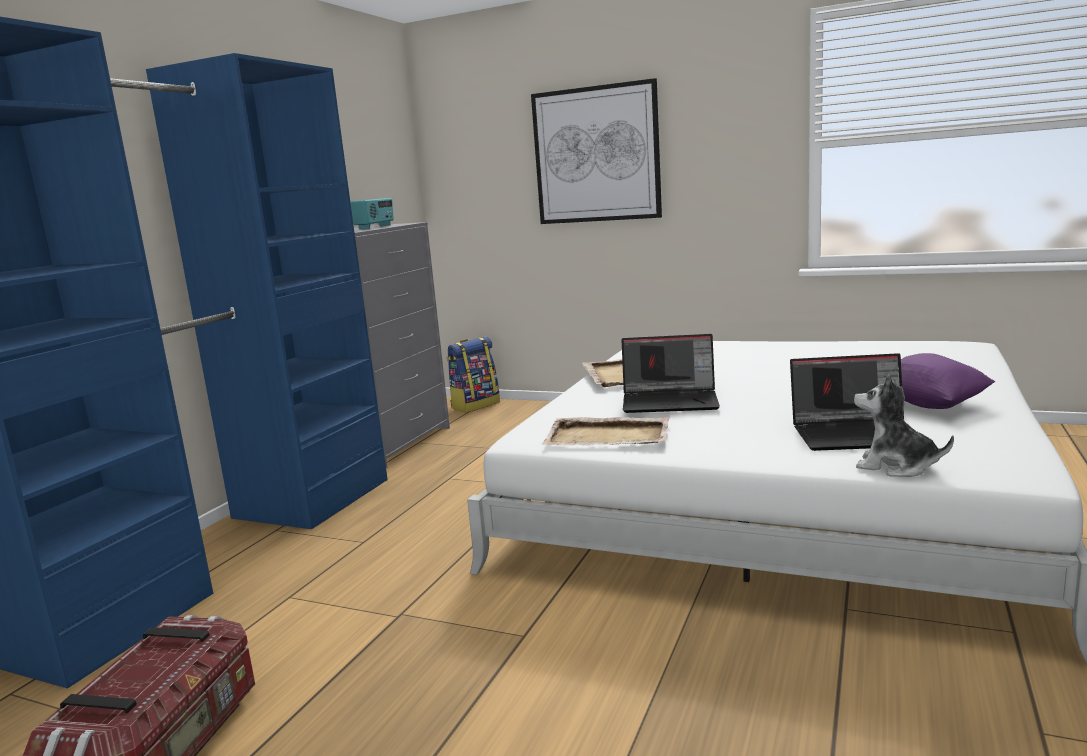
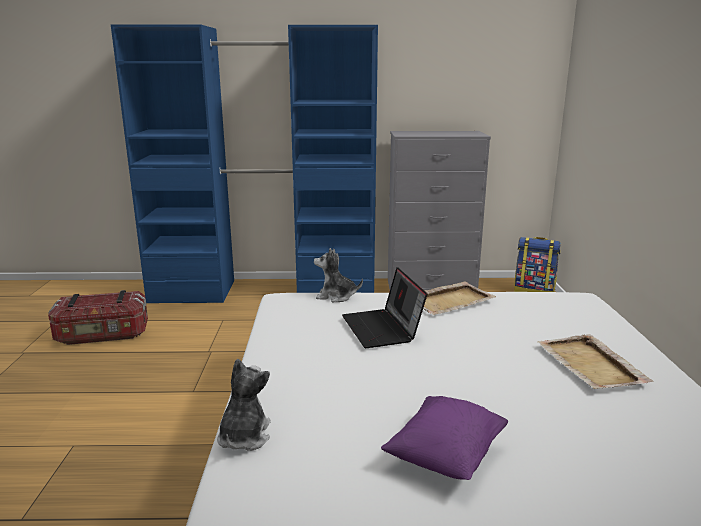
camera: 65 degrees right, 5 degrees up
radio [350,198,394,229] -> none
picture [531,78,662,224] -> none
beige tray [542,417,670,446] -> beige tray moved to [537,334,654,389]
laptop [790,353,914,451] -> none
none -> plush toy [314,248,363,302]

